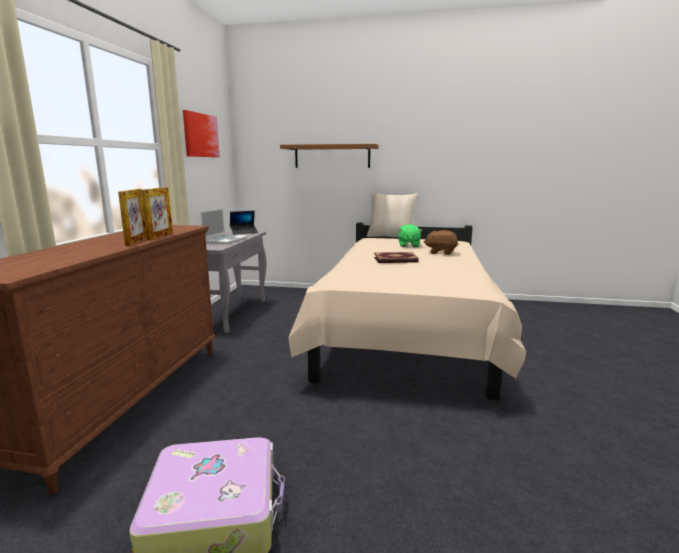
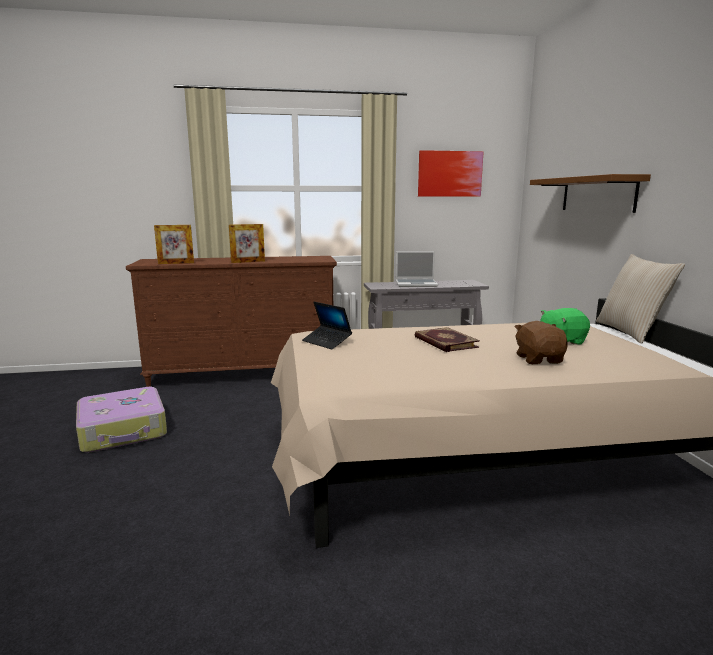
camera: 70 degrees right, 0 degrees up
picture frame [141,187,173,240] -> picture frame moved to [154,225,194,264]
laptop [230,211,258,234] -> laptop moved to [302,302,352,349]

